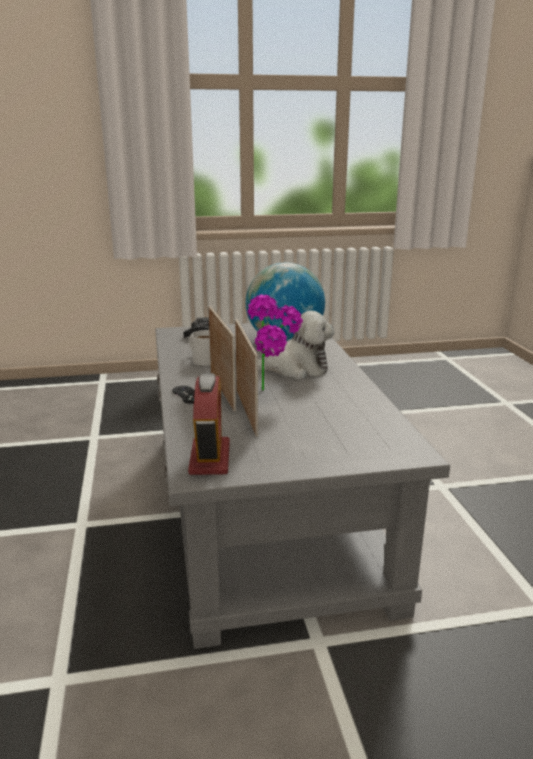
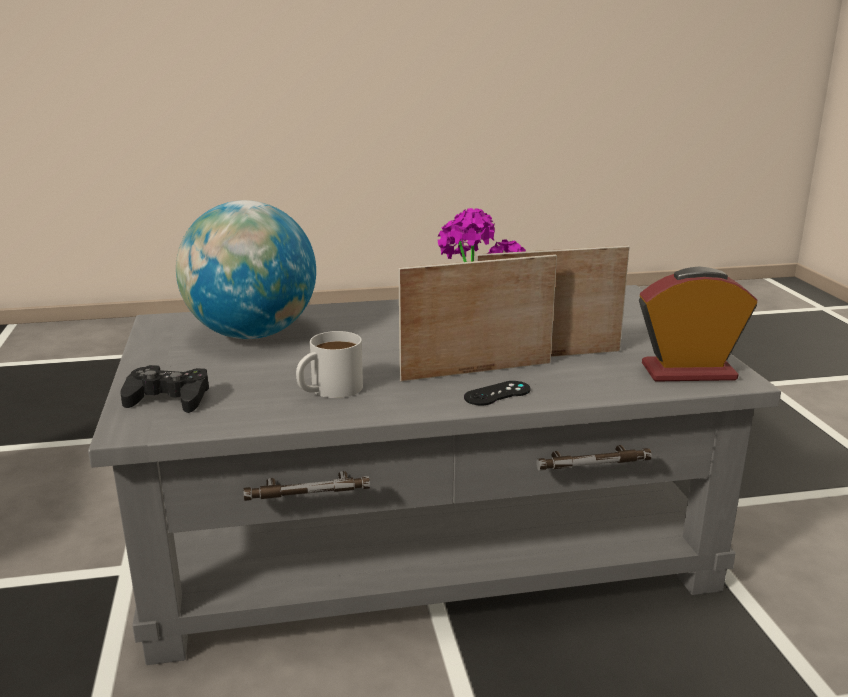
camera: 90 degrees left, 0 degrees up
plush toy [258,310,335,379] -> none

